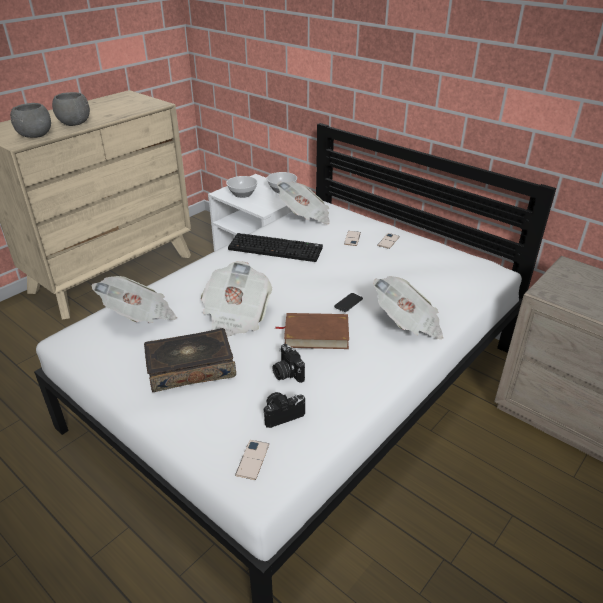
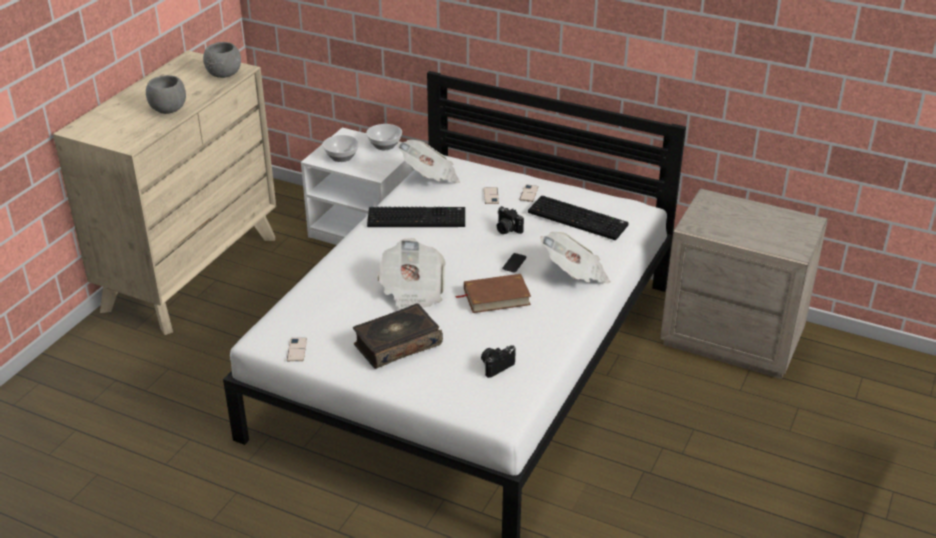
camera: 15 degrees left, 0 degrees up
grey bowl [10,103,51,138] -> grey bowl moved to [203,42,241,78]
newspaper [92,276,177,323] -> none
phone [235,440,269,480] -> phone moved to [287,338,307,361]
camera [273,344,305,383] -> camera moved to [497,206,524,234]
none -> keyboard [528,196,629,240]

